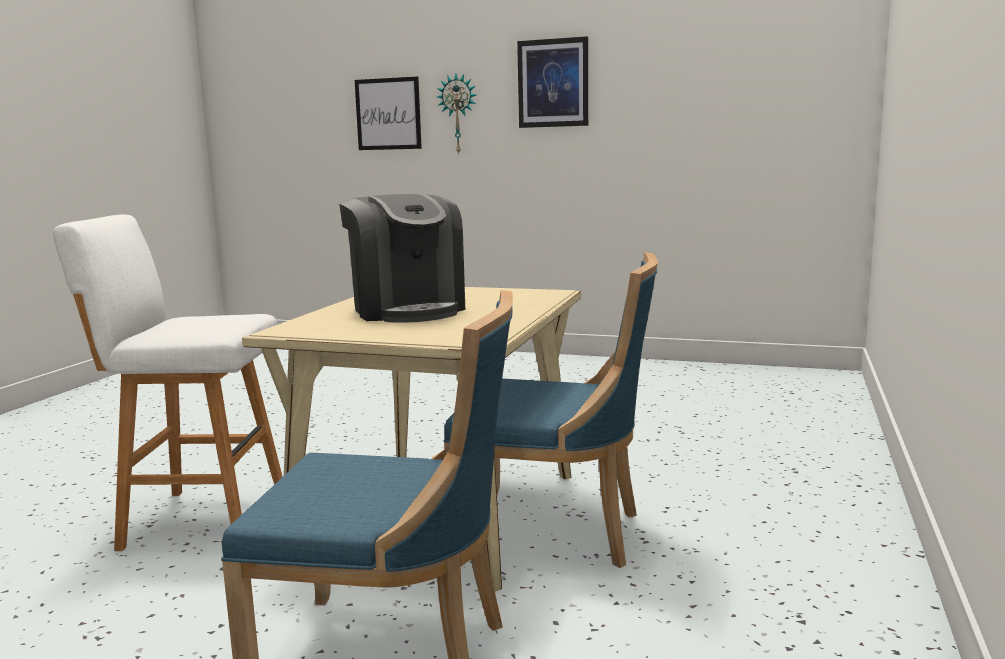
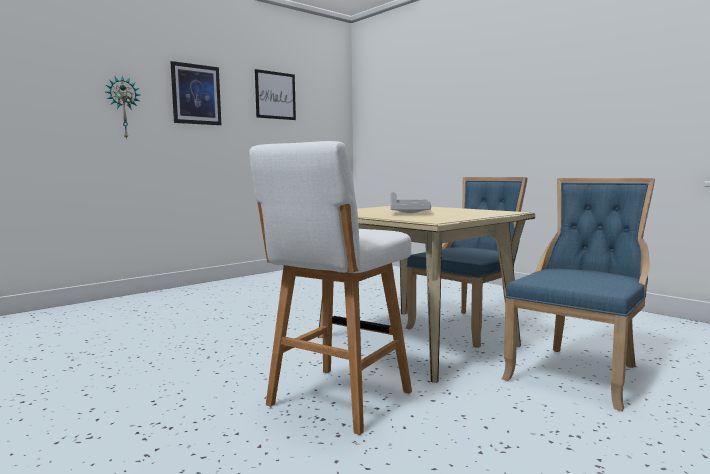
camera: 60 degrees left, 5 degrees down
coffee machine [339,194,465,323] -> grey tray [390,192,431,213]
picture [355,77,422,150] -> picture moved to [255,69,296,120]

